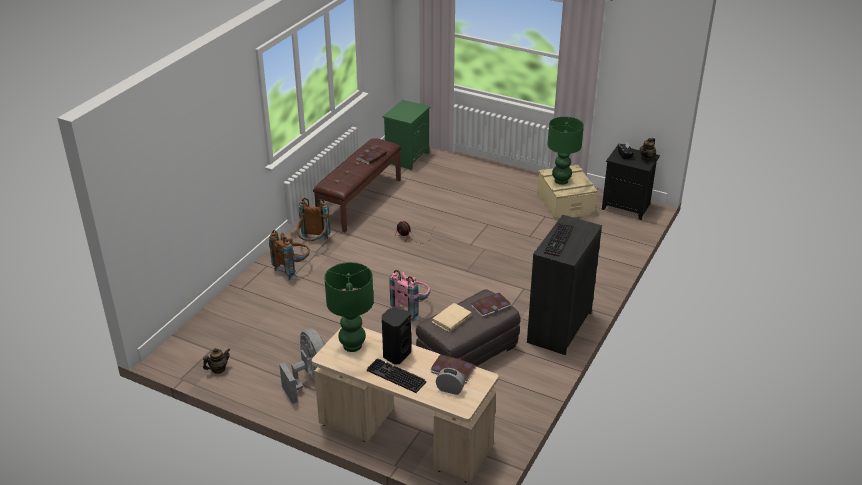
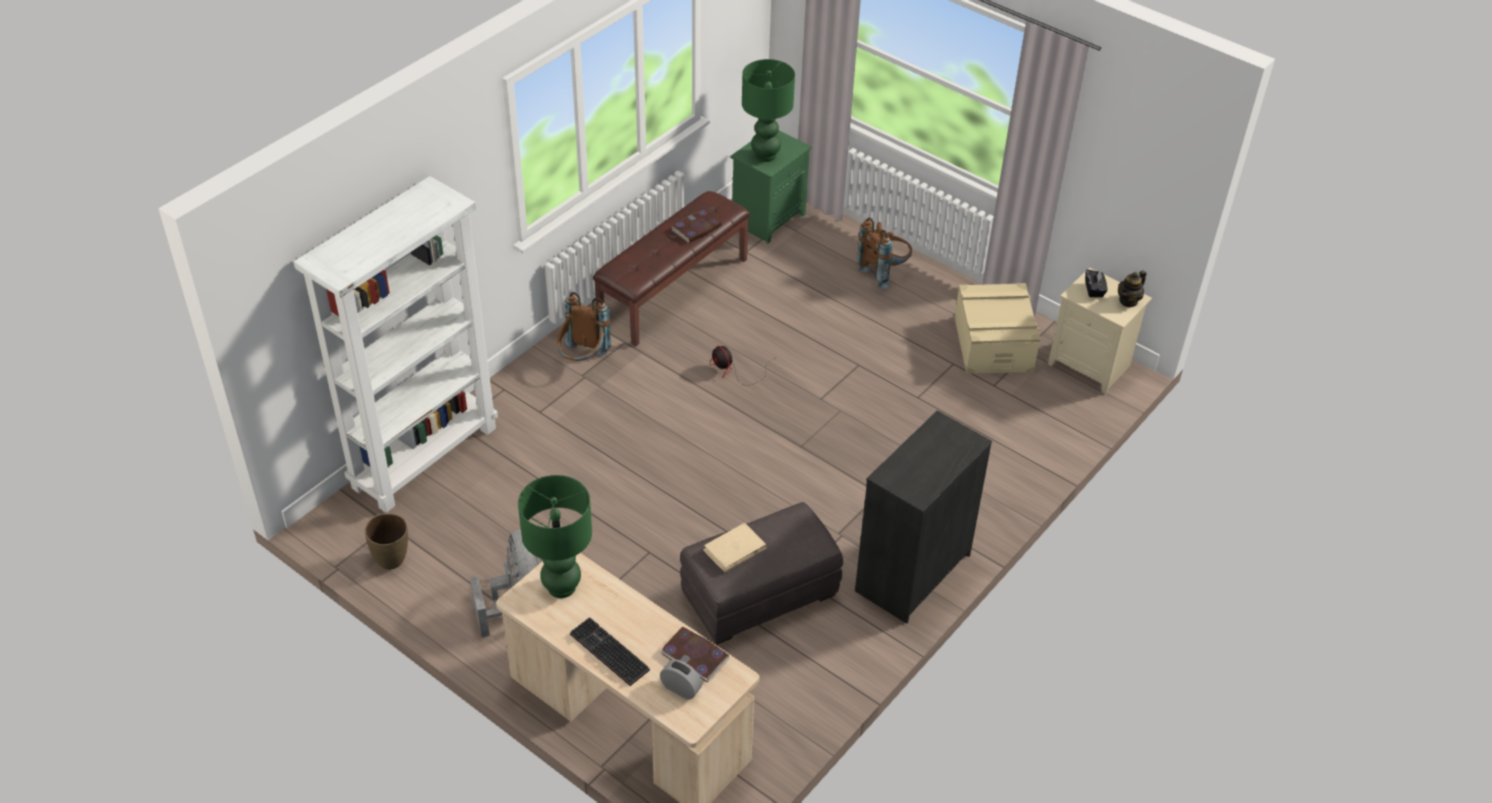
camera: 10 degrees right, 10 degrees up
teapot [203,348,230,374] -> brown vase [364,513,408,570]
brown backpack [269,230,310,280] -> brown backpack moved to [857,218,912,289]
black speaker [382,307,411,365] -> none
pink backpack [389,270,430,322] -> none
book [471,293,511,317] -> none
keyboard [544,223,573,256] -> none
green table lamp [547,117,584,185] -> green table lamp moved to [742,59,795,162]
black nightstand [602,145,660,220] -> beige nightstand [1048,267,1152,394]
none -> white bookcase [293,176,498,513]

